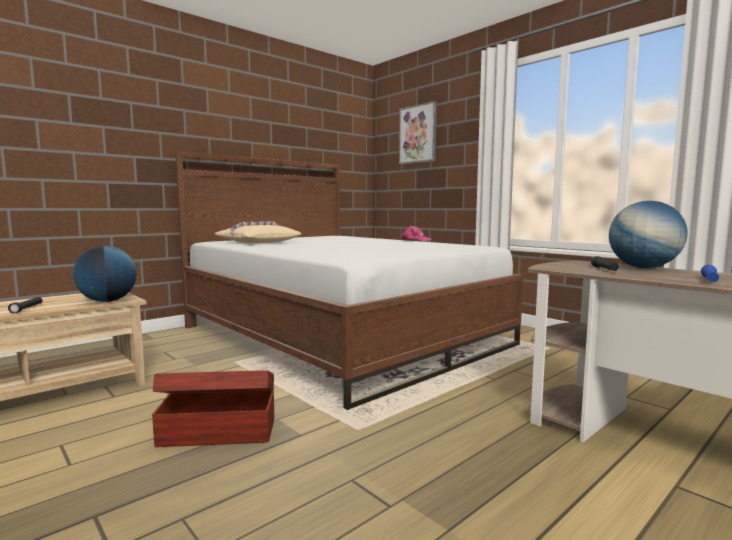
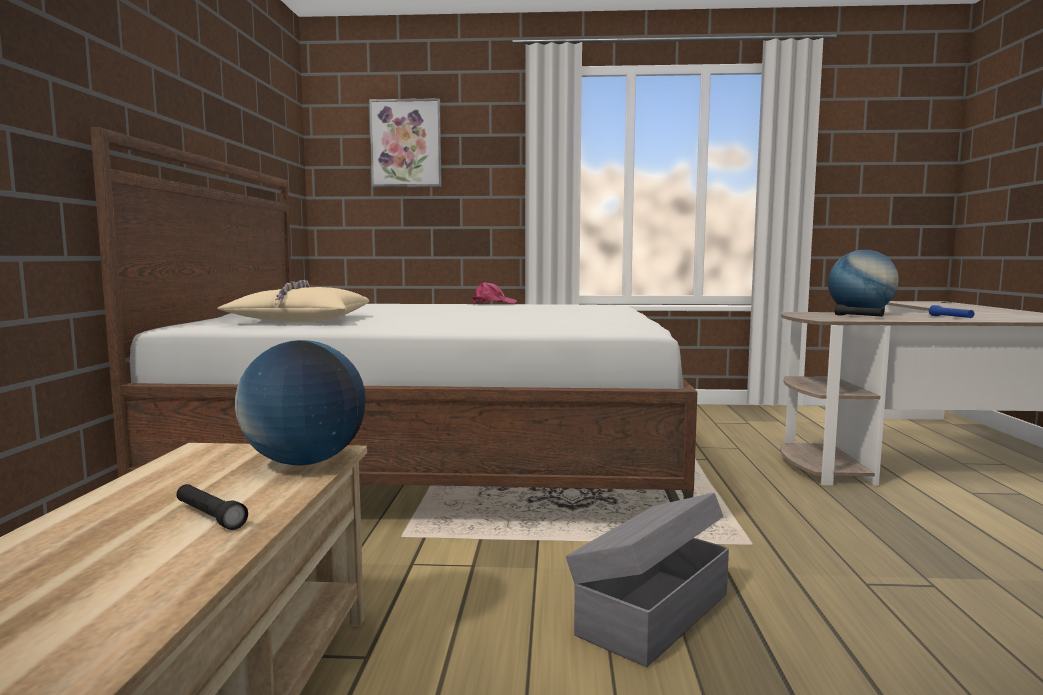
camera: 45 degrees left, 0 degrees up
brown storage box [152,370,274,447] -> grey storage box [566,493,729,667]

